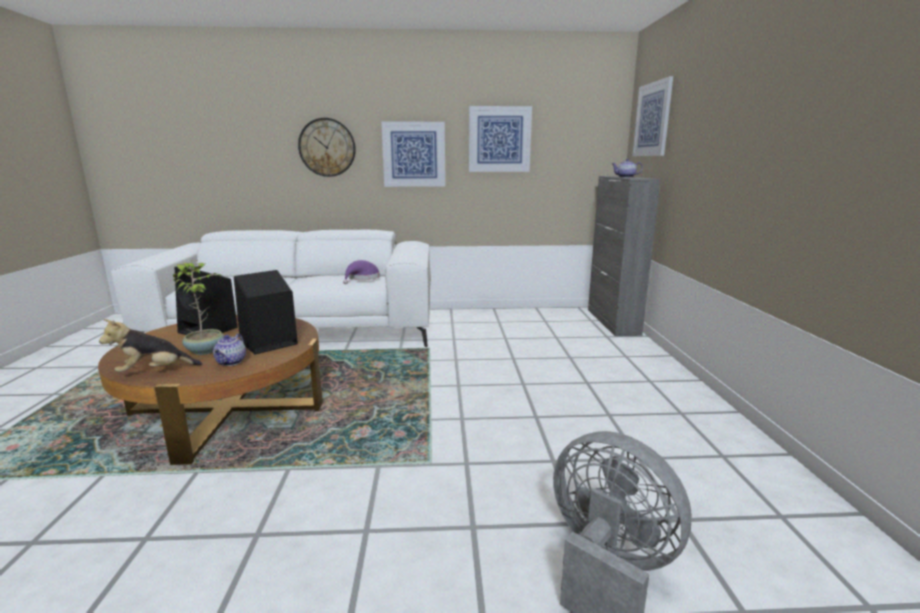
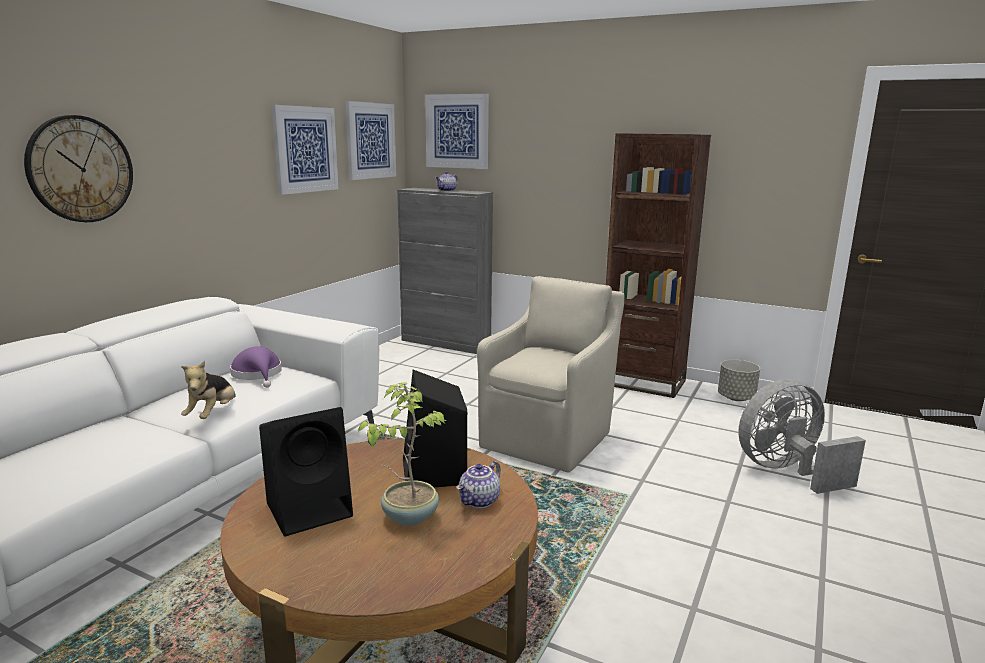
camera: 60 degrees left, 0 degrees up
plush toy [99,319,202,372] -> plush toy moved to [181,361,236,419]
teapot [213,334,246,366] -> teapot turned 90 degrees clockwise [457,461,501,508]
picture [381,121,445,187] -> picture moved to [346,101,396,180]
none -> beige armchair [477,276,625,472]
none -> brown bookcase [606,133,711,398]
none -> grey planter [718,360,760,401]

